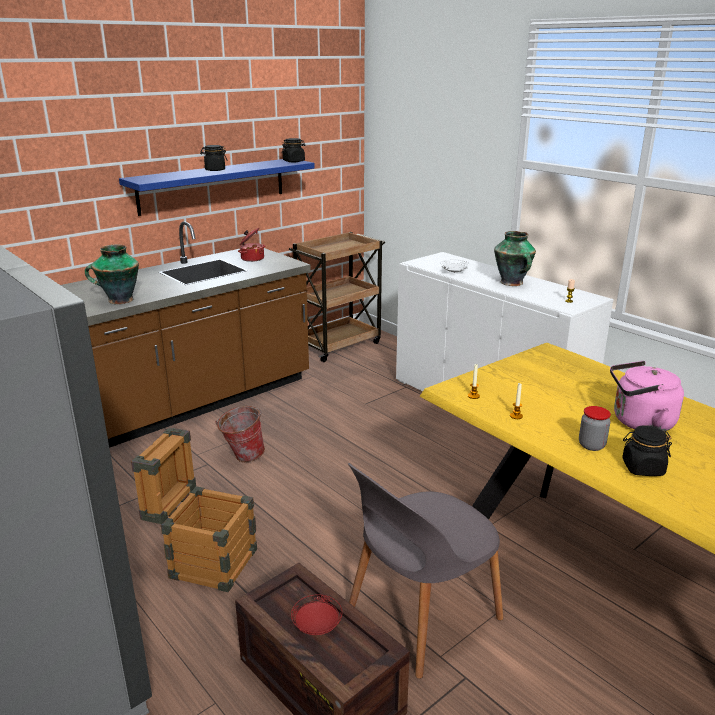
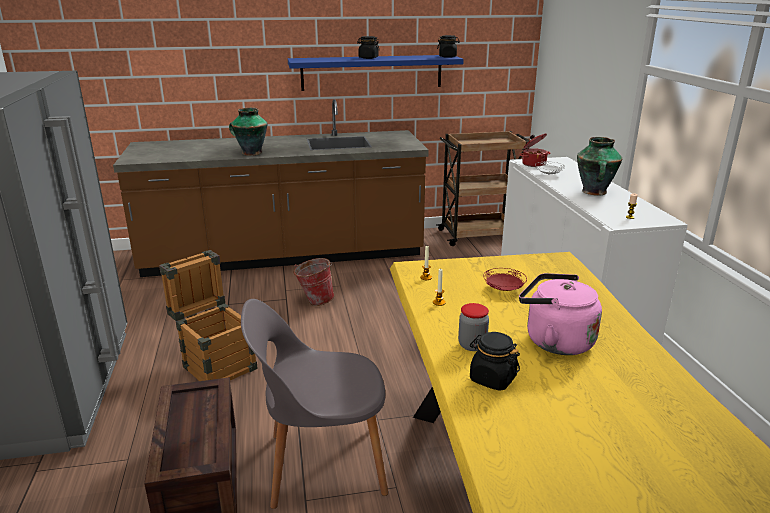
camera: 30 degrees right, 0 degrees up
cooking pot [238,228,265,262] -> cooking pot moved to [520,134,550,167]
red plate [291,594,342,635] -> red plate moved to [483,268,527,291]

